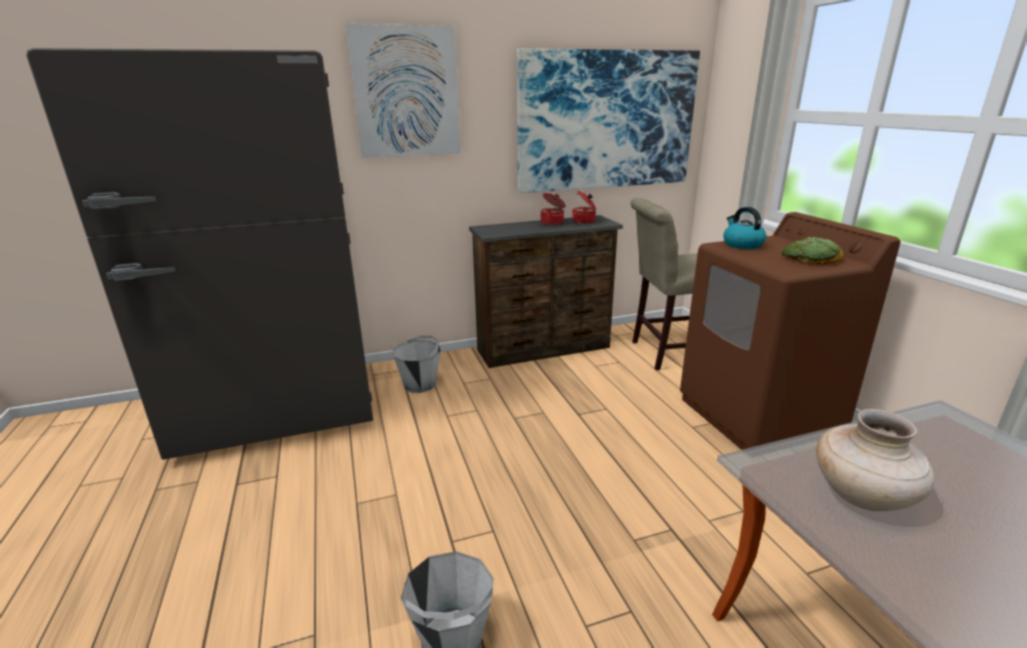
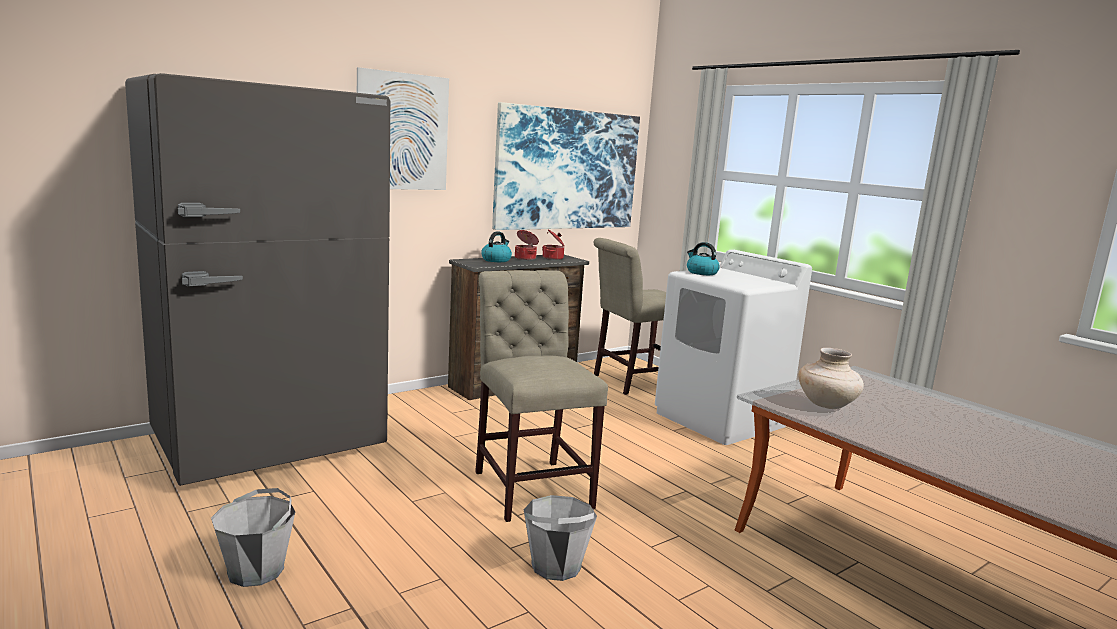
camera: 20 degrees left, 10 degrees down
grey bucket [393,336,441,393] -> grey bucket moved to [211,488,295,587]
brown washing machine [680,212,900,450] -> white washing machine [655,250,812,445]
bread [782,237,844,265] -> none
none -> beige chair [475,270,608,522]
none -> kettle [481,231,512,262]

